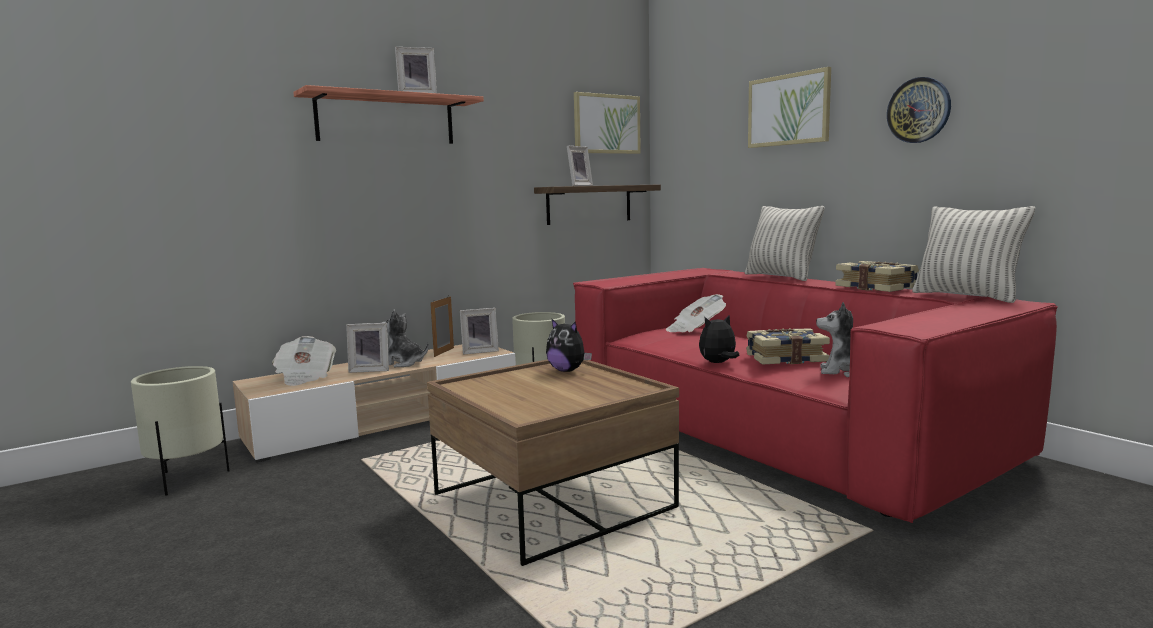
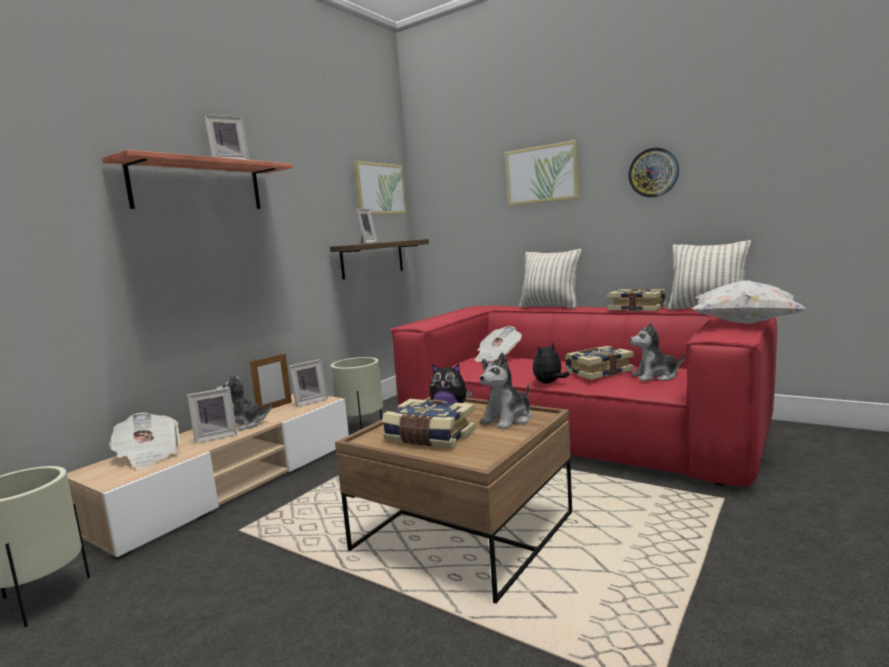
camera: 20 degrees left, 0 degrees up
picture frame [430,296,454,357] -> picture frame turned 135 degrees counterclockwise [250,354,292,410]
none -> book [382,399,476,448]
none -> plush toy [479,352,531,429]
none -> white pillow [692,281,805,324]

